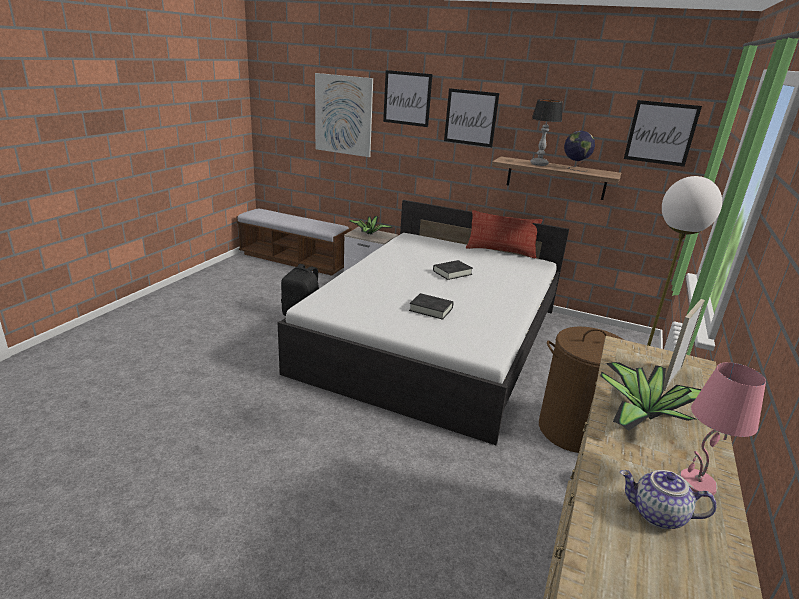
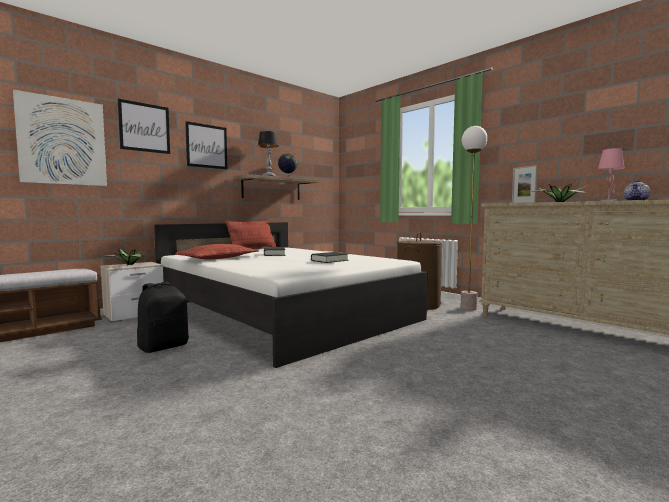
camera: 65 degrees left, 20 degrees down
picture [624,100,702,167] -> none
none -> pillow [176,244,259,259]

